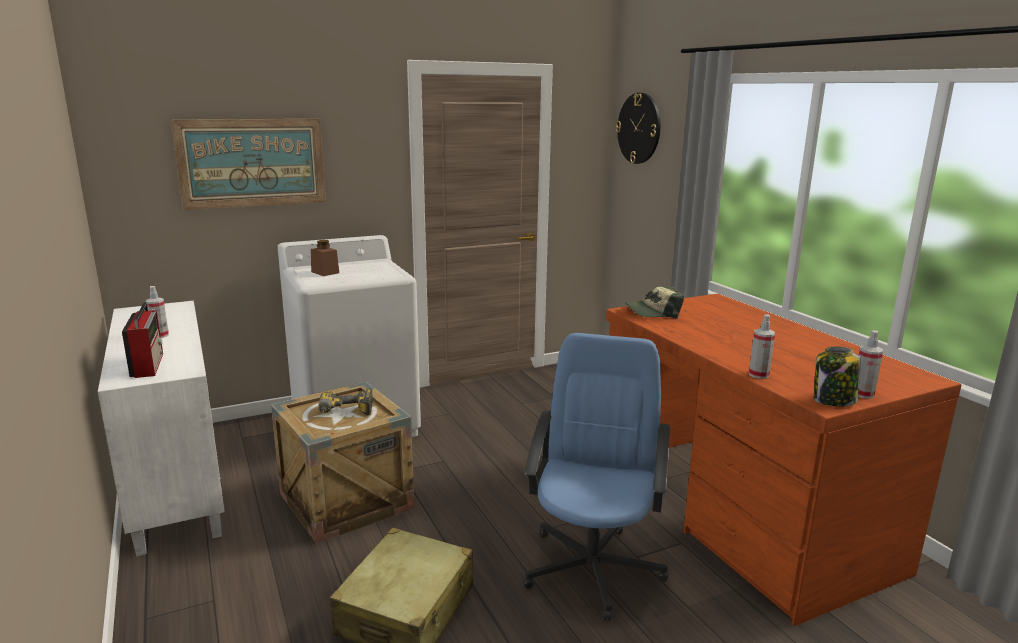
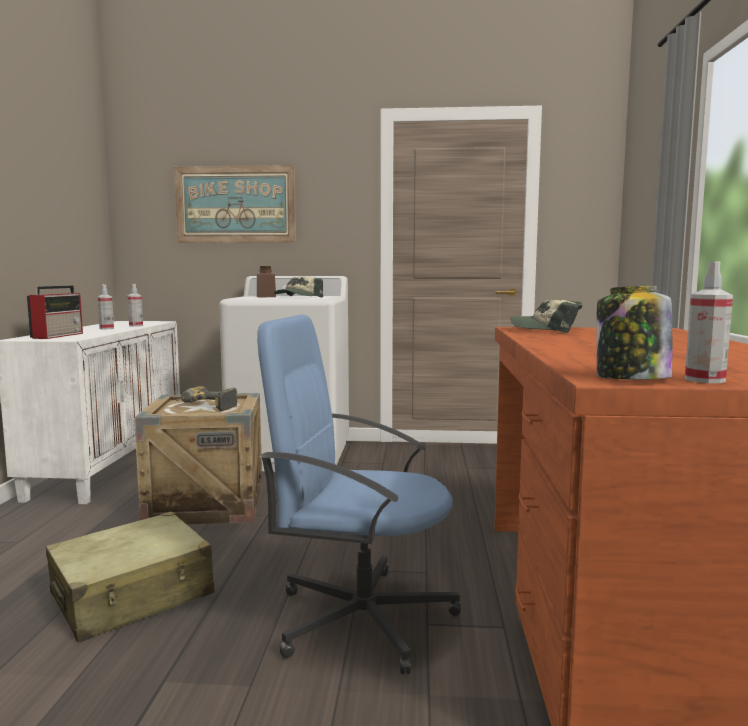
camera: 30 degrees right, 10 degrees down
blue office chair [523,333,670,621] -> blue office chair turned 120 degrees counterclockwise [257,315,461,674]
wall clock [616,93,661,164] -> none
spray bottle [749,314,775,379] -> spray bottle moved to [127,284,143,327]
none -> cap [274,277,323,297]

